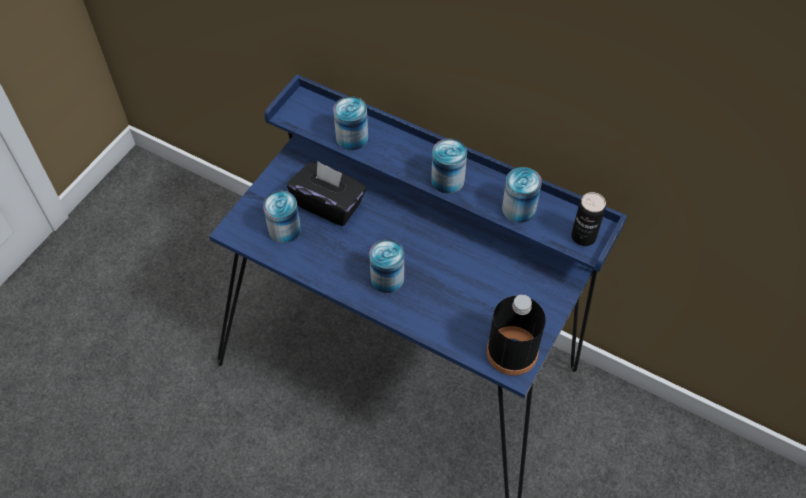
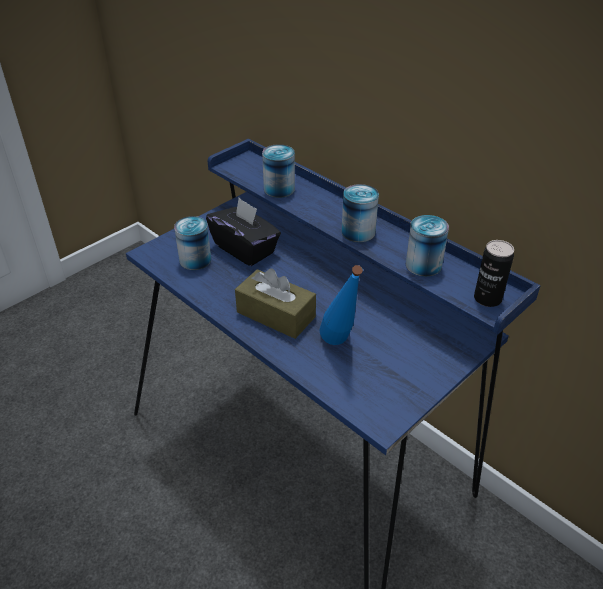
camera: 15 degrees right, 15 degrees down
can [369,239,404,293] -> brown tissue box [235,268,316,339]
black bottle [487,294,546,376] -> none
none -> blue bottle [319,265,363,345]

